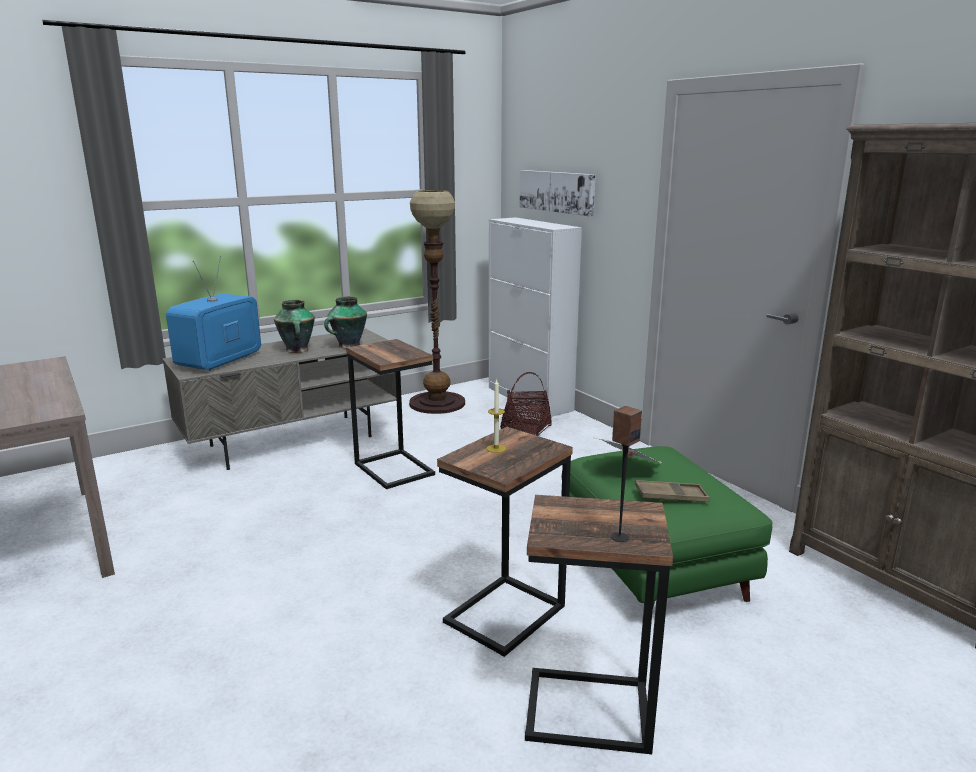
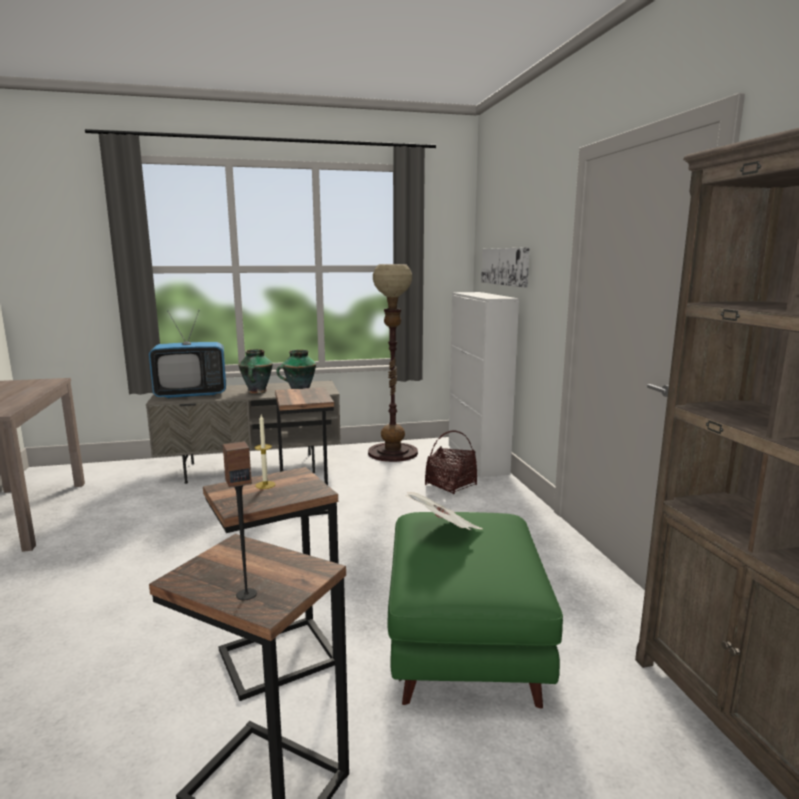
camera: 20 degrees right, 5 degrees down
television [166,256,261,370] -> television turned 150 degrees counterclockwise [149,311,226,398]
brown tray [635,480,710,502] -> none

